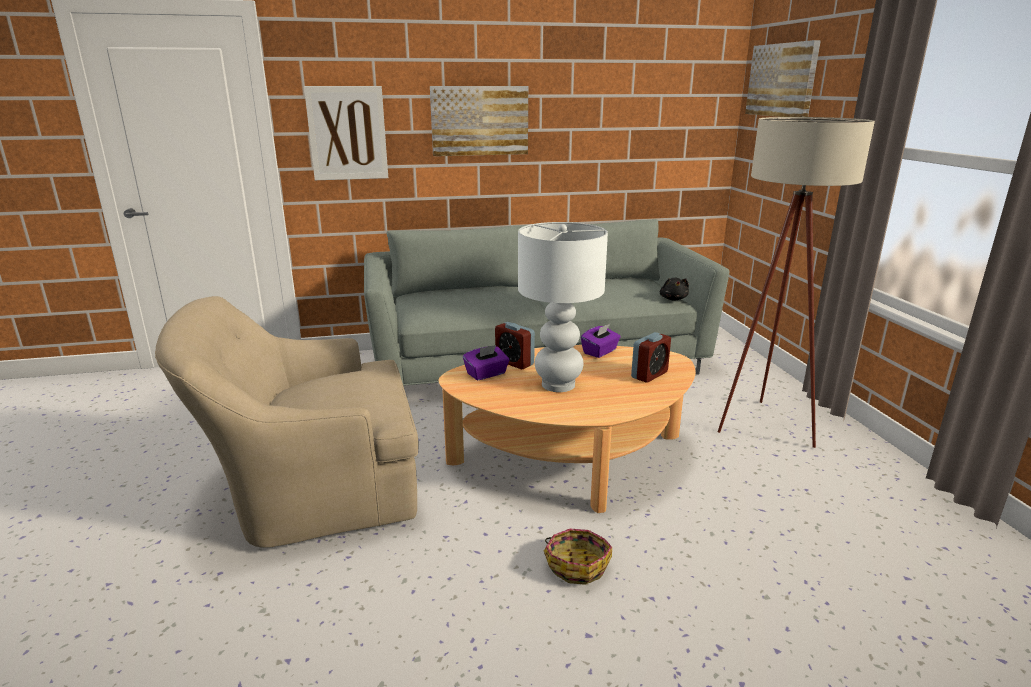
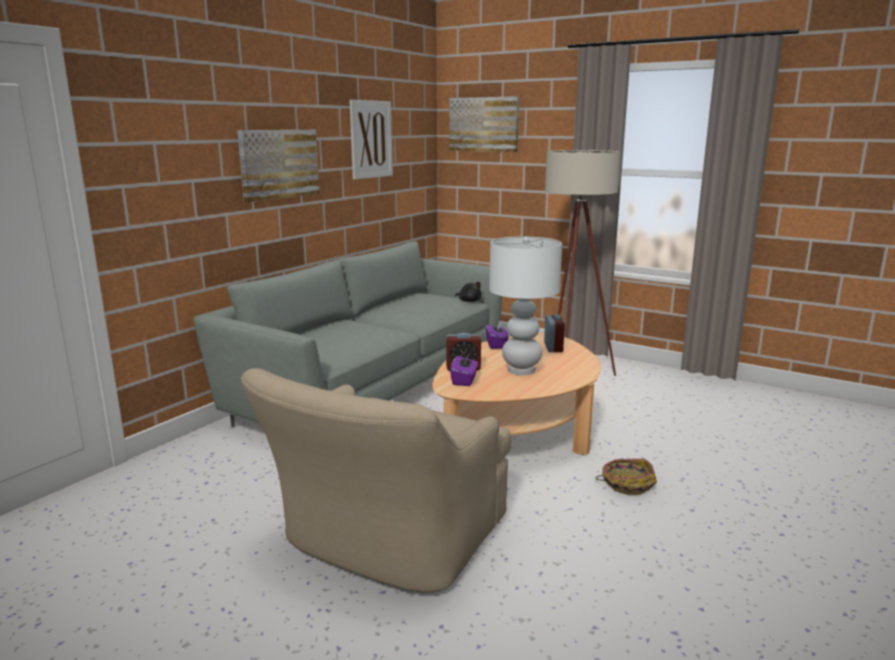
camera: 45 degrees left, 5 degrees down
picture [304,86,388,180] -> picture moved to [350,100,393,180]

